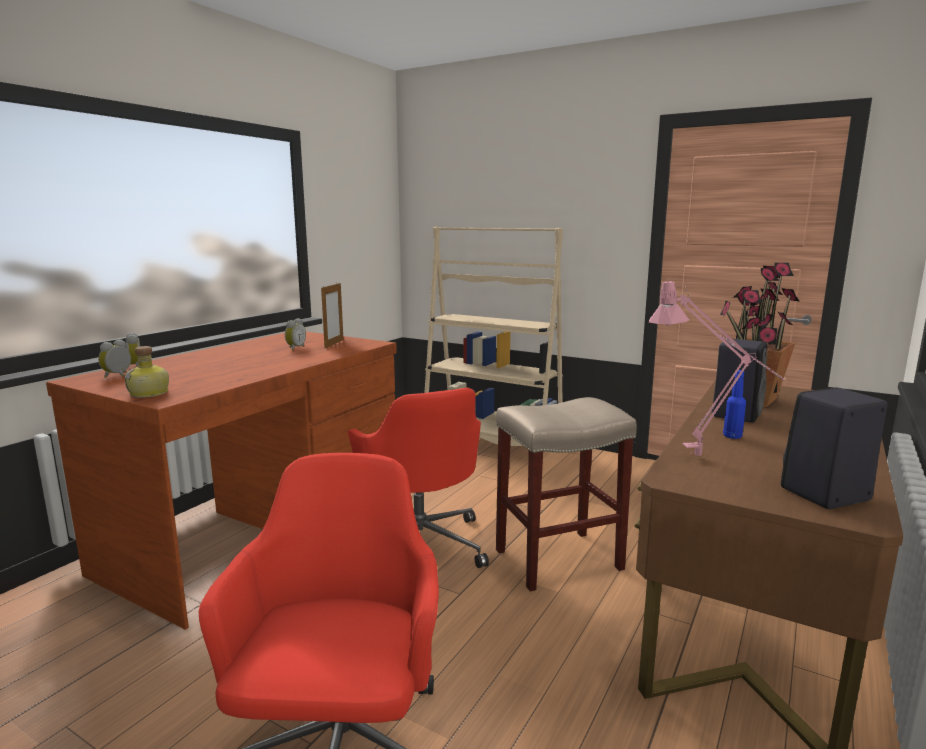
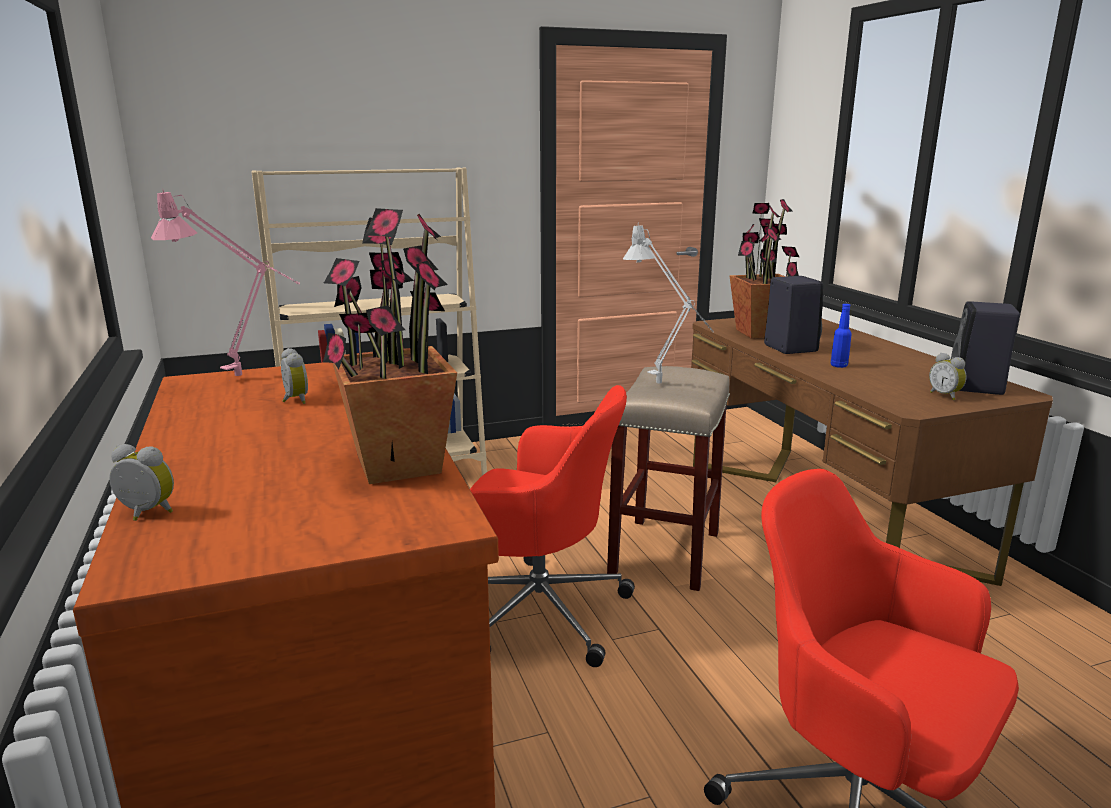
camera: 50 degrees left, 5 degrees up
alarm clock [98,339,131,378] -> alarm clock moved to [929,353,967,400]
bottle [125,346,169,398] -> none
picture frame [321,283,344,348] -> none
pink table lamp [649,278,785,456] -> pink table lamp moved to [151,190,300,376]
none -> potted plant [323,208,457,484]
none -> grey table lamp [623,223,714,384]

